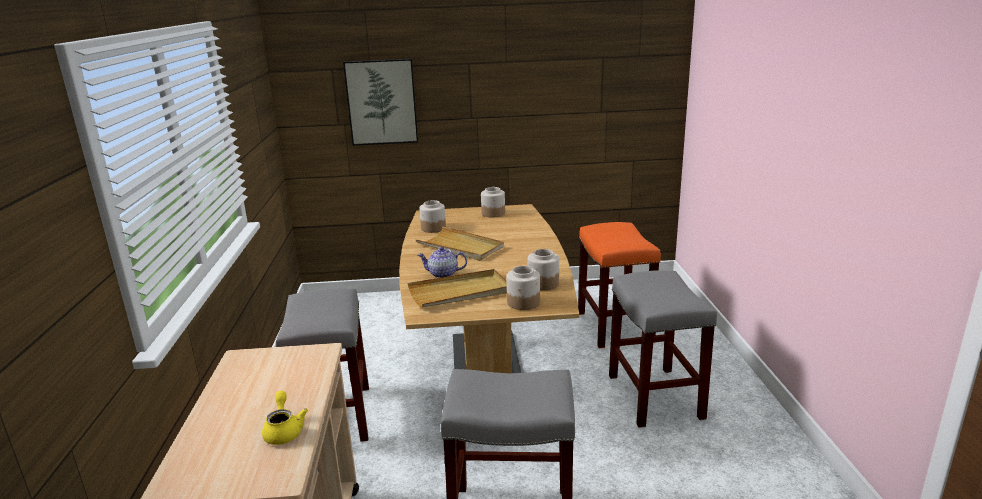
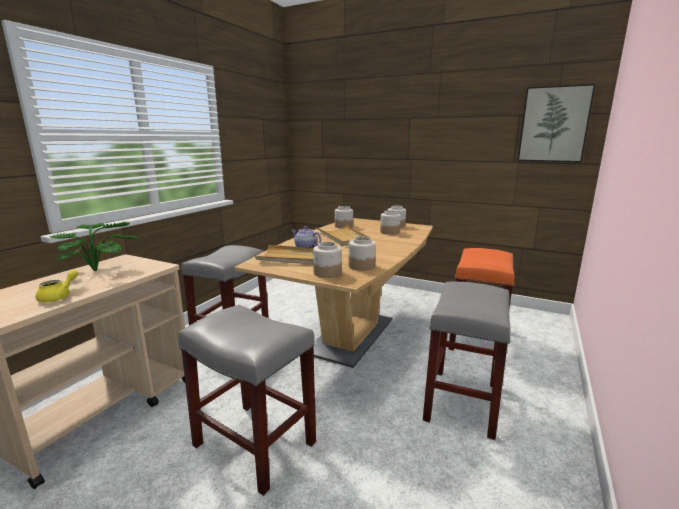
camera: 30 degrees right, 5 degrees down
picture [343,58,418,146] -> picture moved to [518,84,596,162]
none -> potted plant [49,221,137,271]
none -> jar [380,210,401,235]

